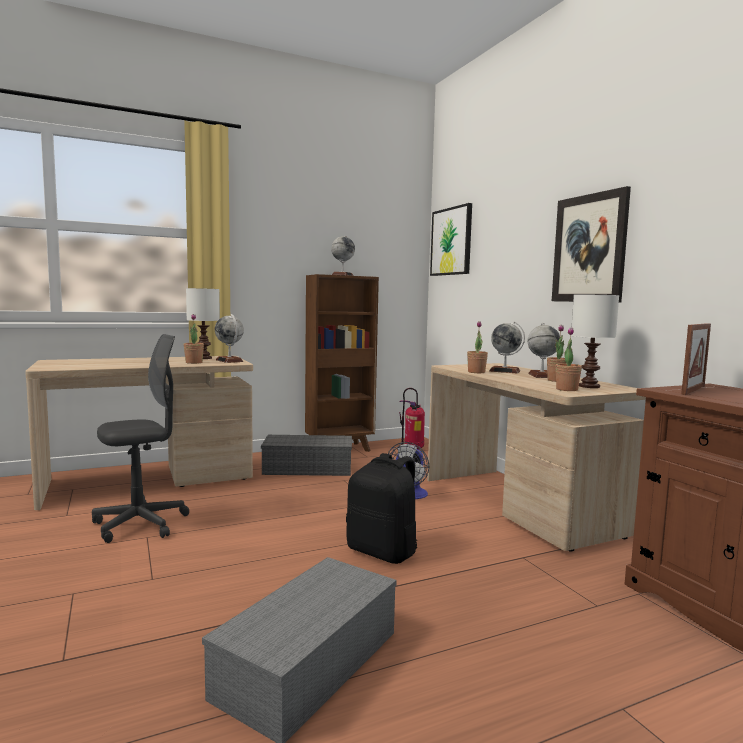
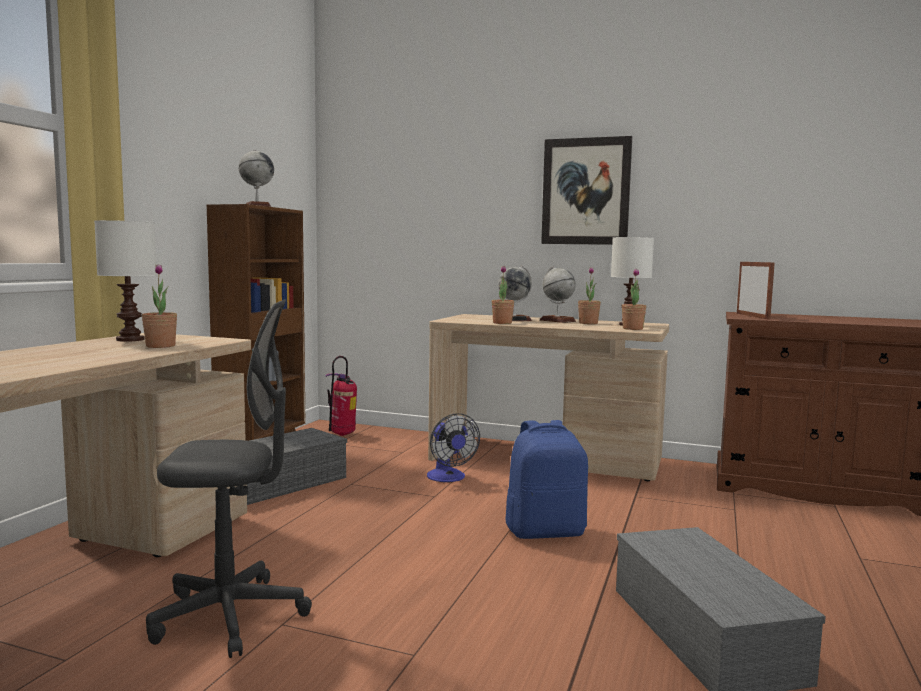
camera: 45 degrees left, 0 degrees up
grey office chair [92,334,189,543] -> grey office chair turned 75 degrees clockwise [146,300,312,658]
globe [215,314,244,363] -> none
black backpack [346,453,417,564] -> blue backpack [506,420,588,539]
picture [430,203,472,276] -> none

